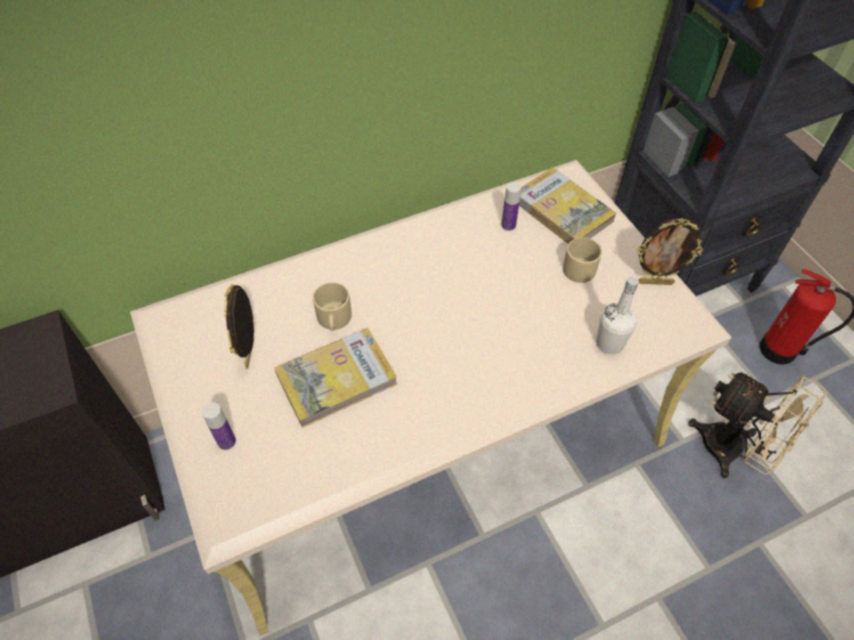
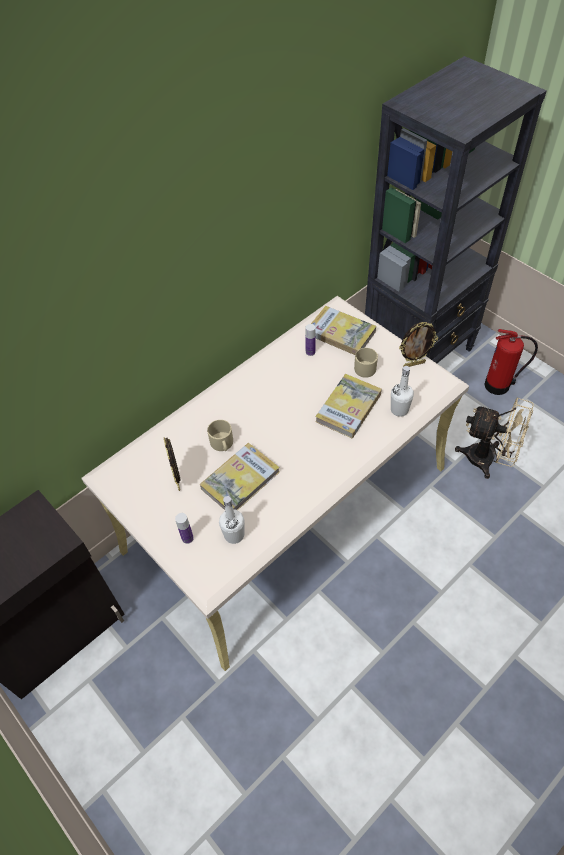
camera: 15 degrees left, 0 degrees up
none -> white bottle [219,496,244,544]
none -> book [315,374,382,439]

